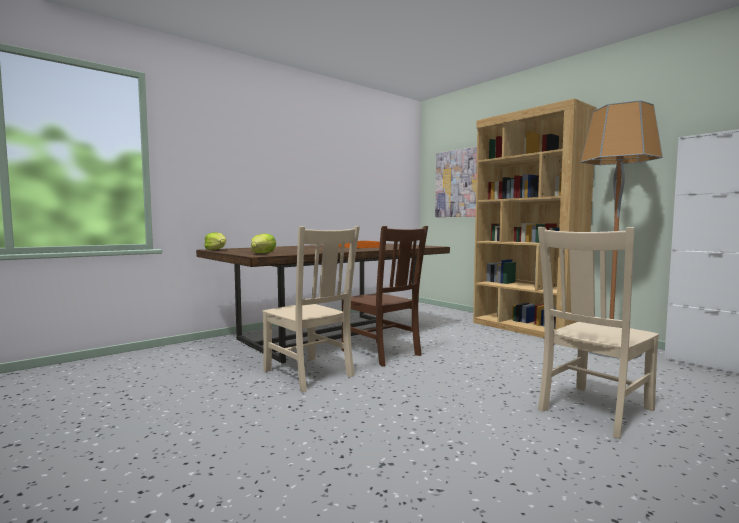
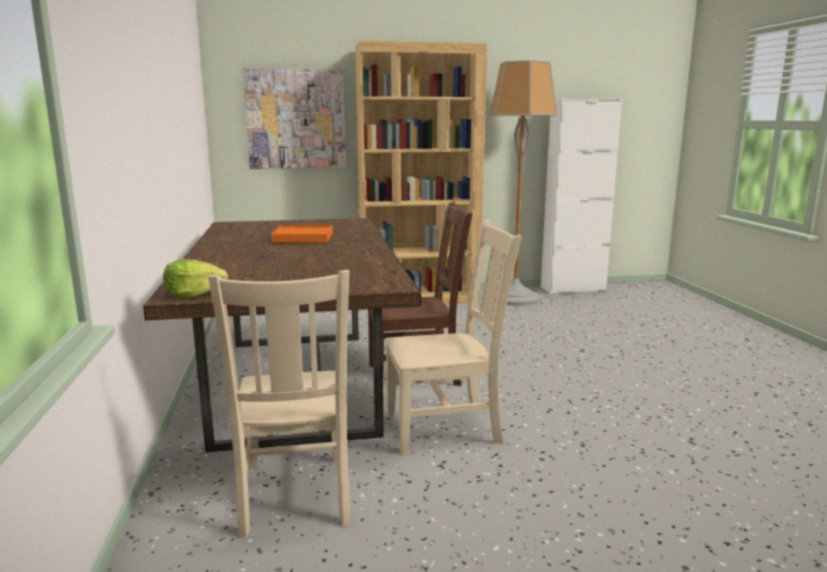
camera: 60 degrees left, 10 degrees up
lettuce [251,234,276,253] -> none
beige chair [538,227,659,439] -> beige chair moved to [208,270,350,538]

